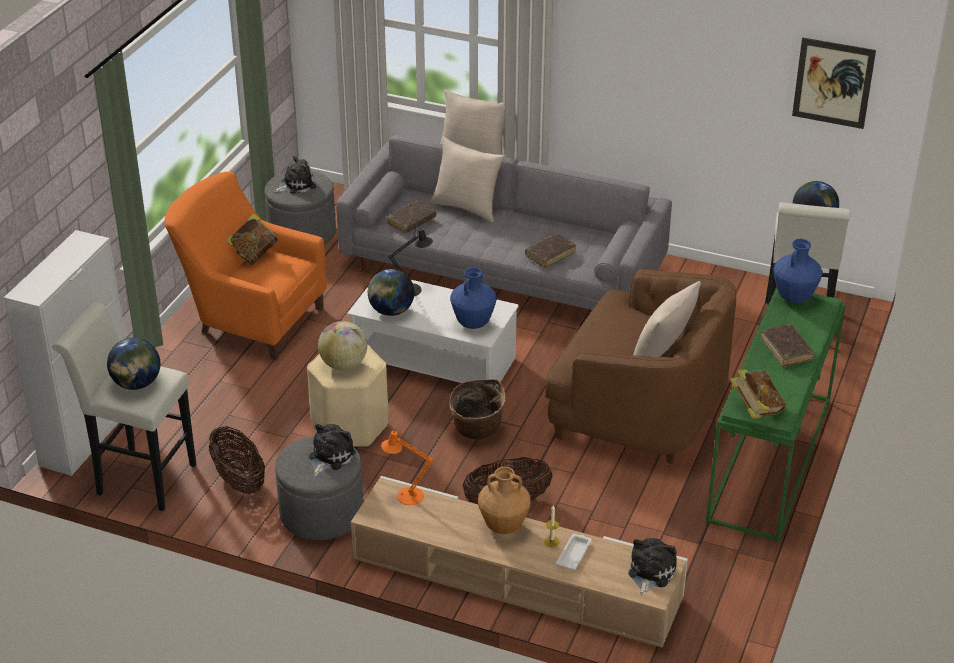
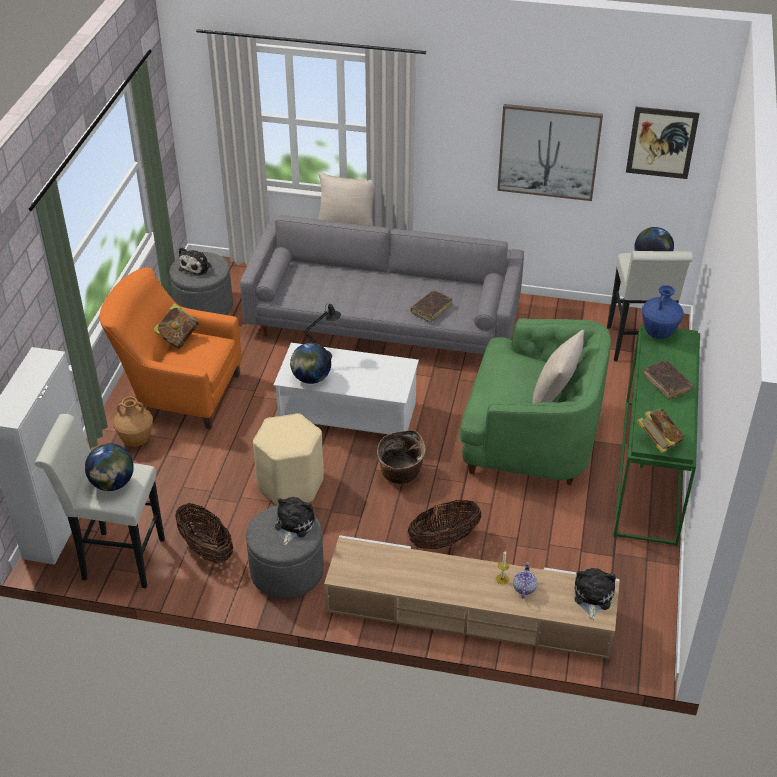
camera: 10 degrees left, 5 degrees up
plush toy [274,156,316,194] -> plush toy turned 150 degrees clockwise [179,247,212,276]
globe [318,321,367,370] -> none
orange table lamp [381,429,433,505] -> none
brown book [387,201,436,233] -> none
beige pillow [431,136,506,223] -> none
blue vase [450,267,497,329] -> none
brown vase [478,467,531,534] -> brown vase moved to [113,397,153,447]
brown armchair [545,268,736,464] -> green armchair [460,318,611,485]
white tray [556,534,592,570] -> teapot [513,562,537,598]
none -> picture [497,104,603,201]

